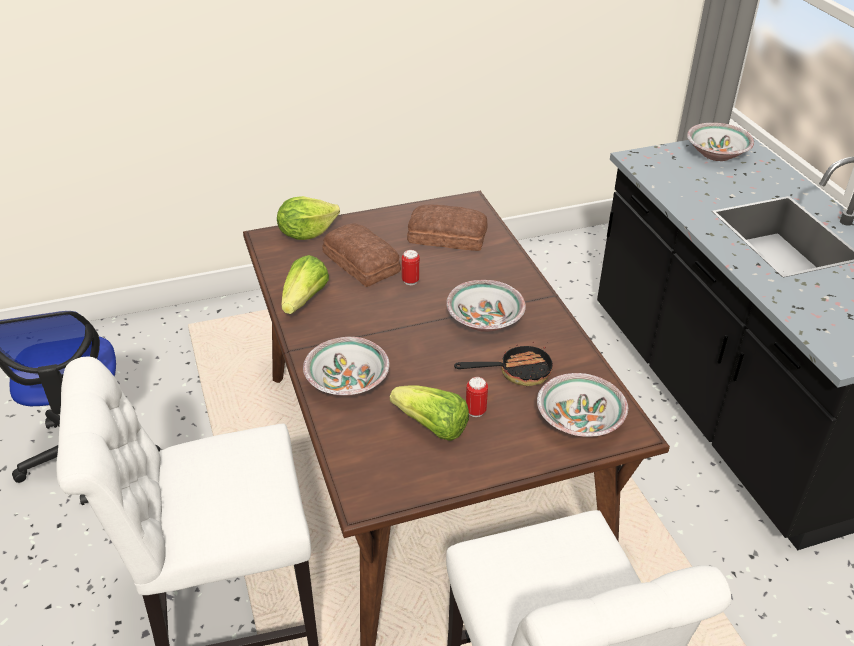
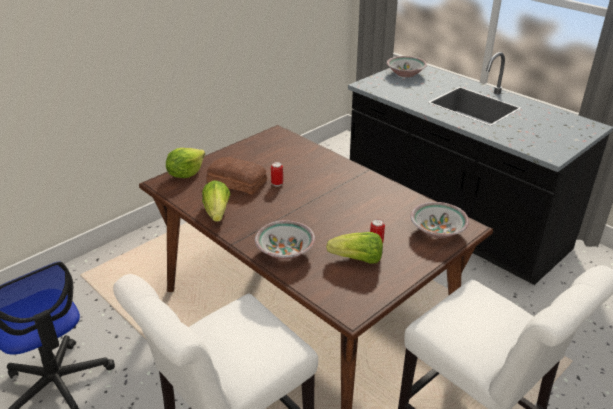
camera: 25 degrees left, 5 degrees down
bread [407,205,488,251] -> none
bowl [446,280,526,332] -> none
frying pan [454,342,553,386] -> none

